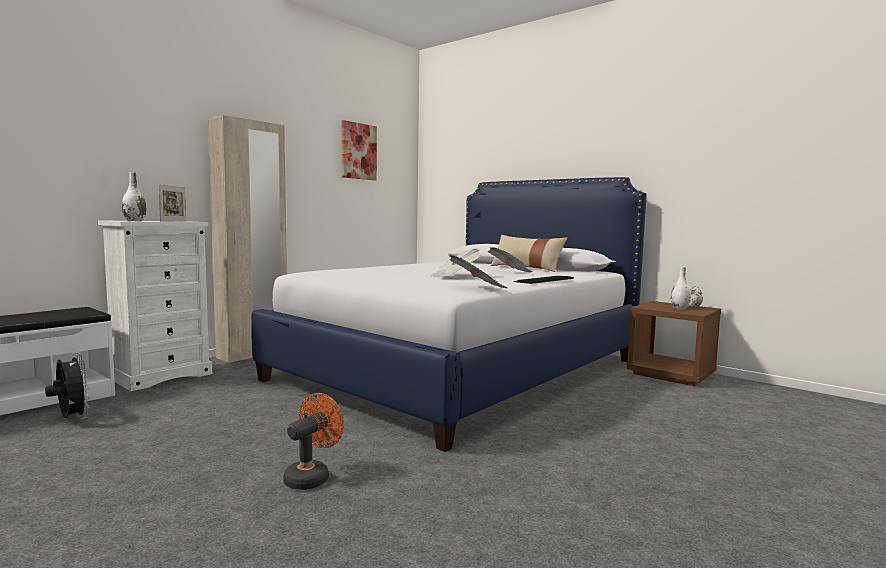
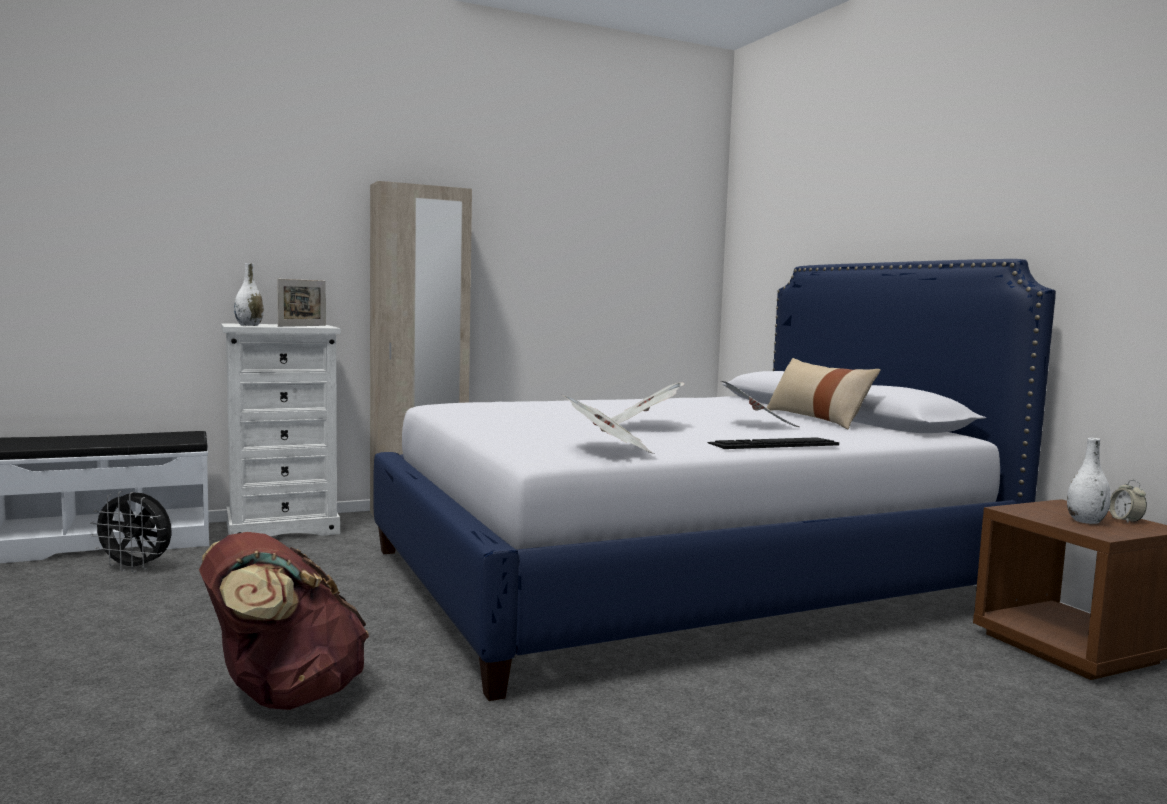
camera: 25 degrees right, 0 degrees up
black fan [45,353,90,419] -> black fan turned 120 degrees clockwise [90,491,171,572]
orange fan [283,393,344,490] -> brown backpack [199,532,369,710]
picture [342,120,377,180] -> none

